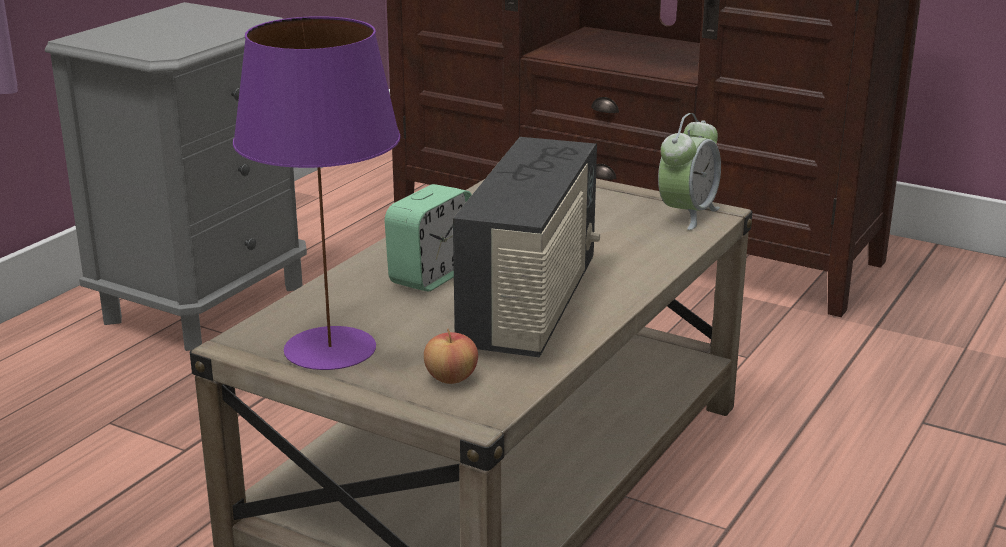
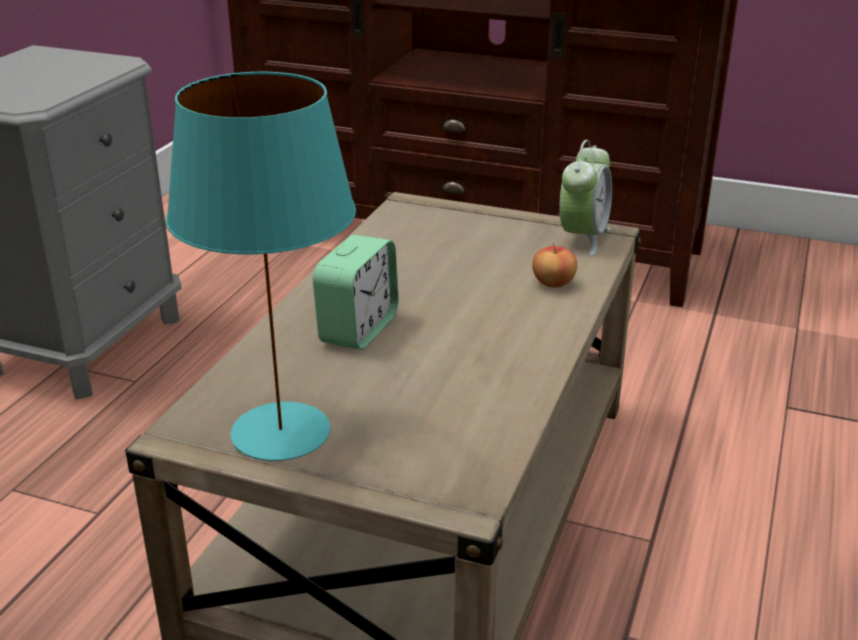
camera: 10 degrees left, 5 degrees up
purple table lamp [233,16,401,370] -> turquoise table lamp [166,72,356,461]
apple [424,329,478,384] -> apple moved to [532,243,577,288]
radio [453,137,600,358] -> none

